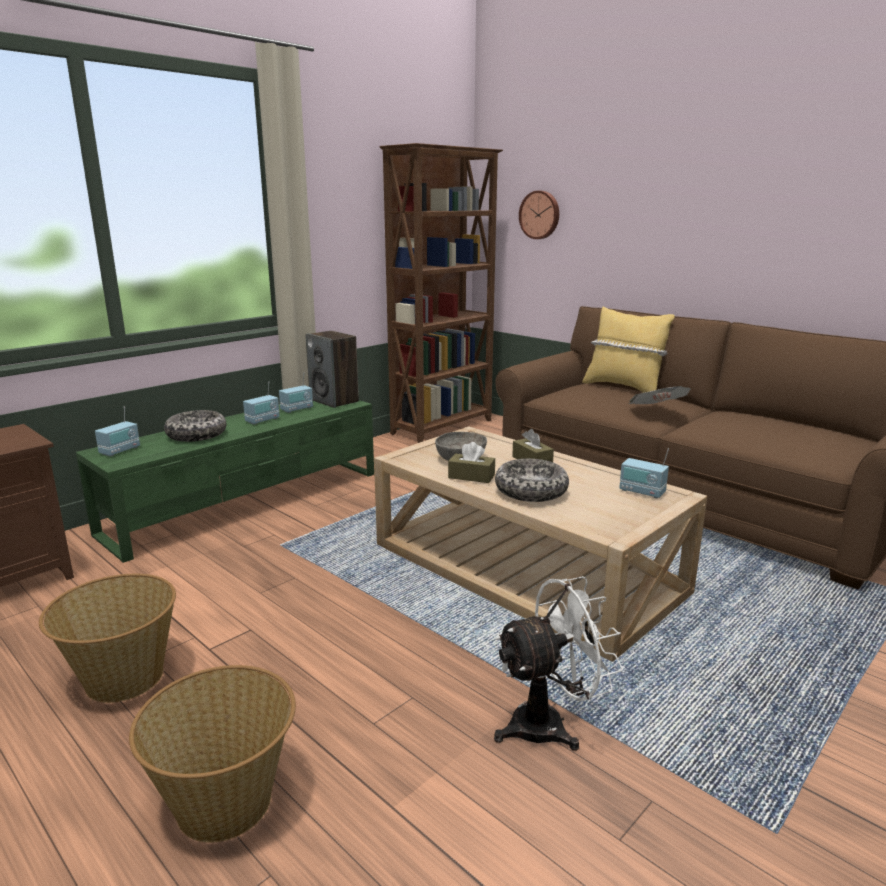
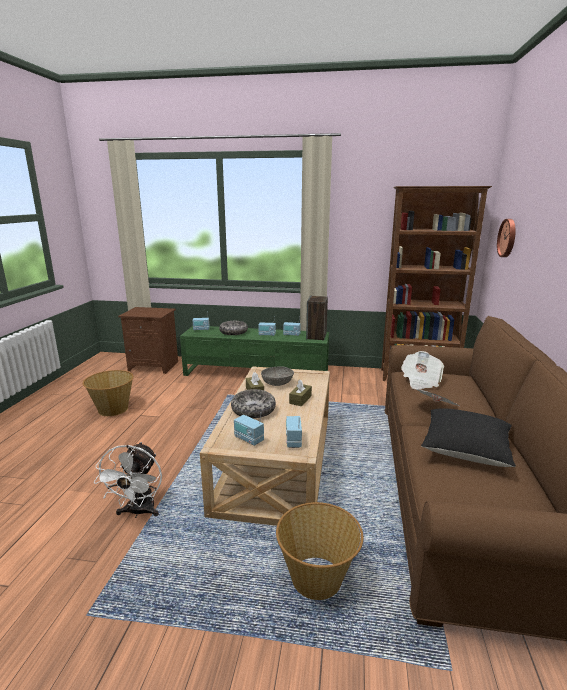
camera: 55 degrees right, 0 degrees up
basket [129,665,296,843] -> basket moved to [276,502,363,600]
white fan [494,576,623,751] -> white fan turned 60 degrees clockwise [94,442,162,518]
yellow pillow [582,306,675,393] -> none
none -> radio [234,412,264,446]
none -> newspaper [401,351,444,390]
none -> black pillow [421,408,516,467]

